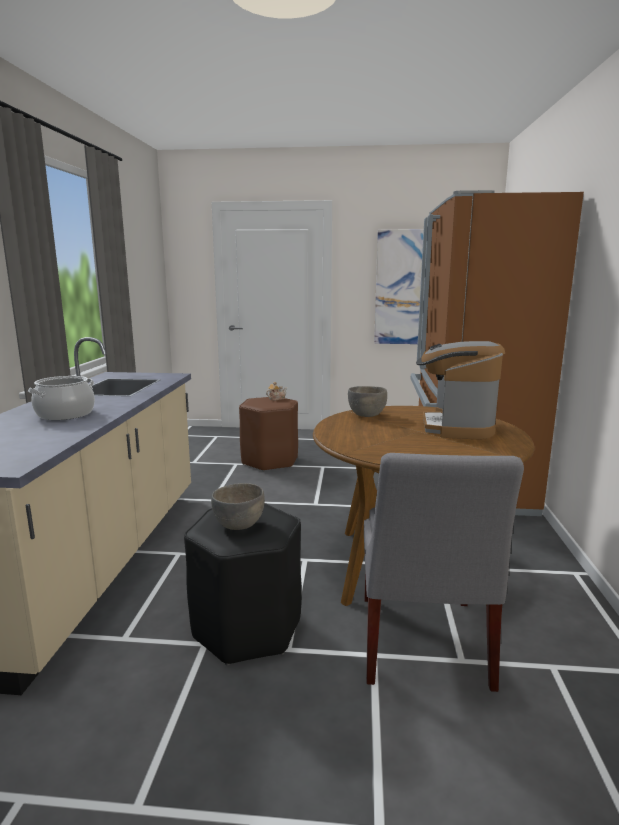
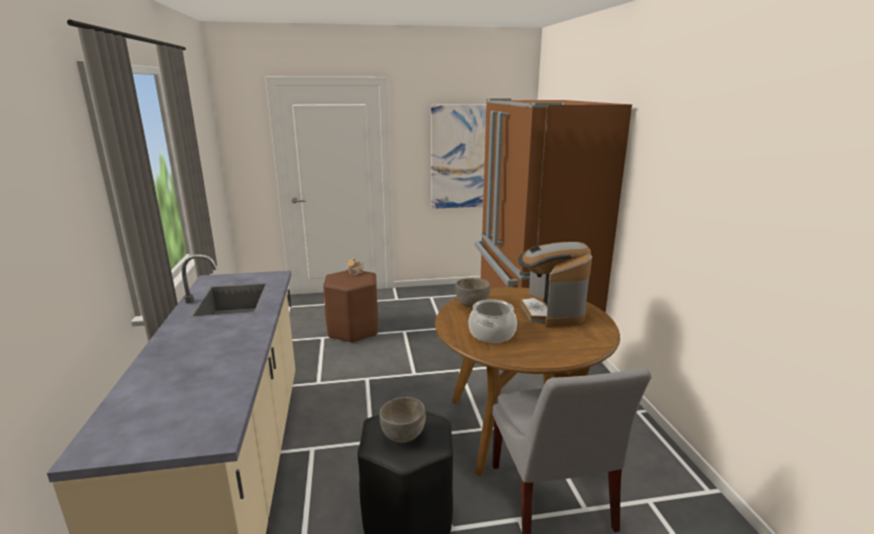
camera: 15 degrees left, 5 degrees up
cooking pot [28,376,95,420] -> cooking pot moved to [469,299,517,343]

